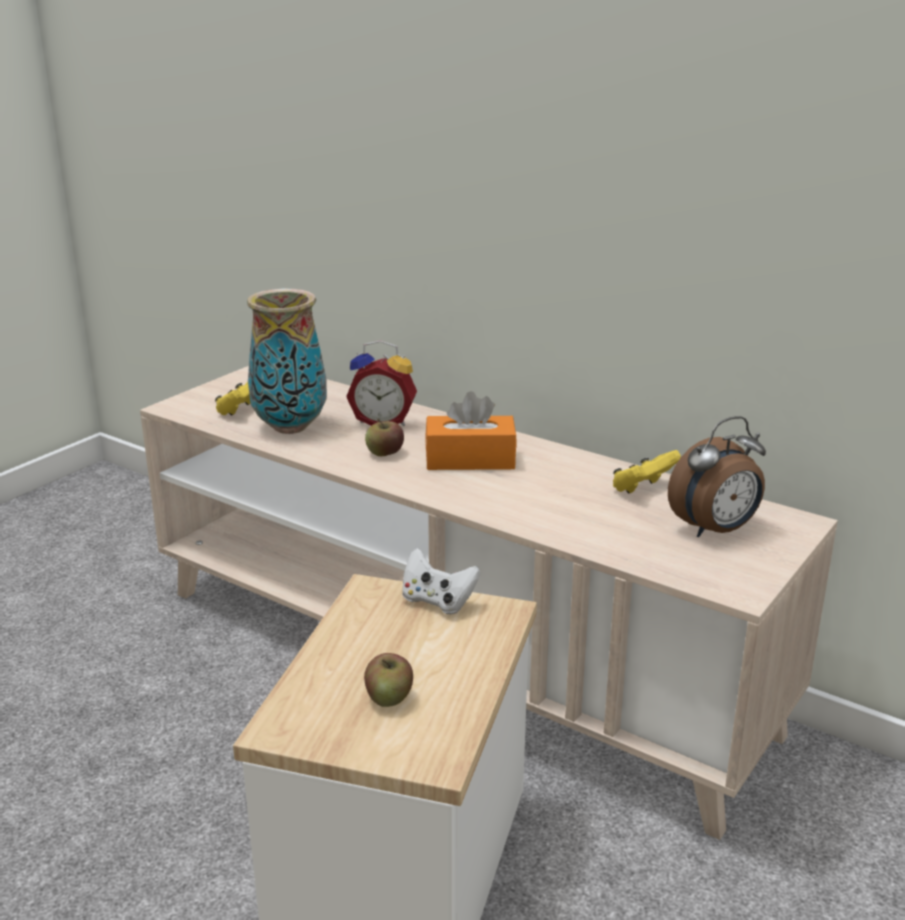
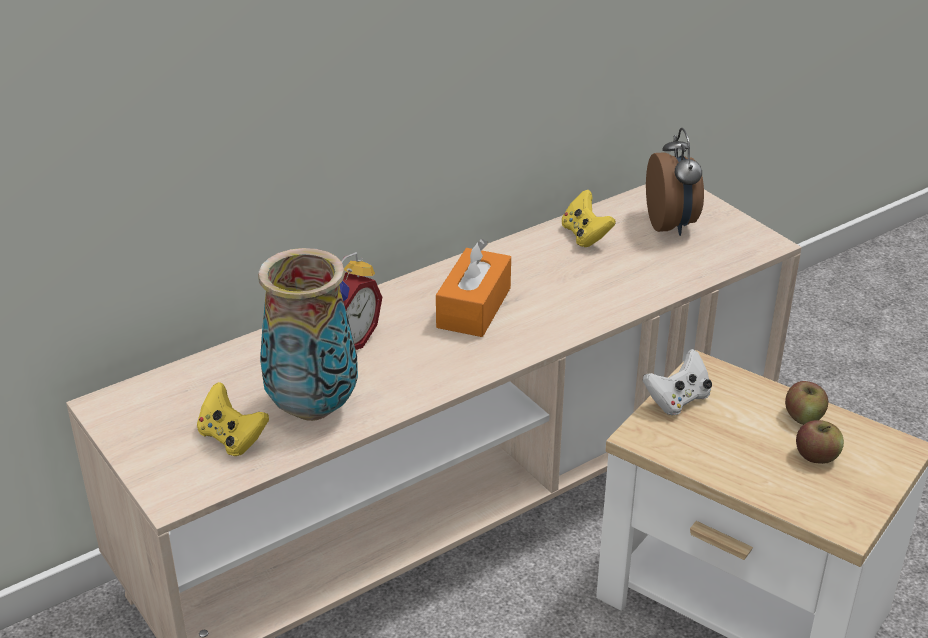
camera: 70 degrees left, 10 degrees up
apple [365,419,404,456] -> apple moved to [785,381,828,425]

